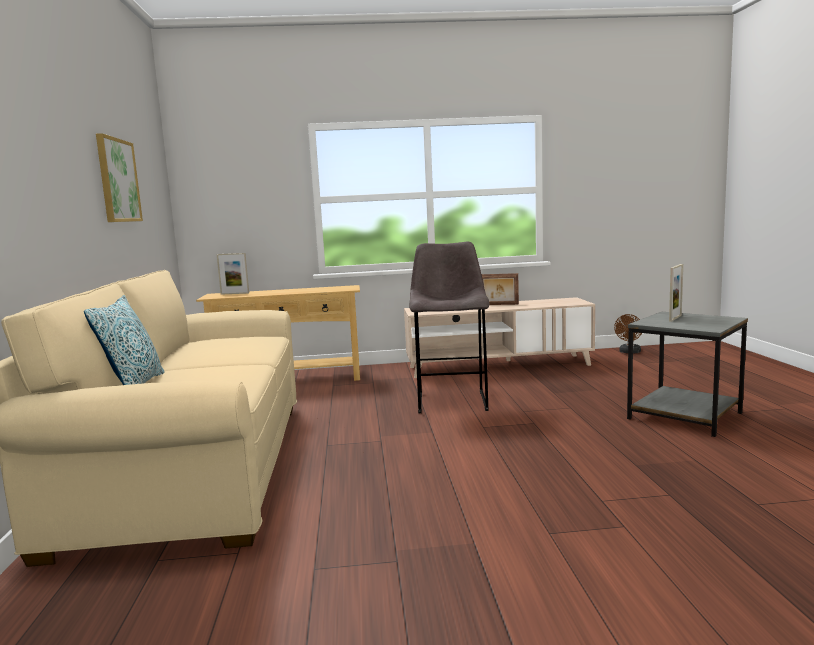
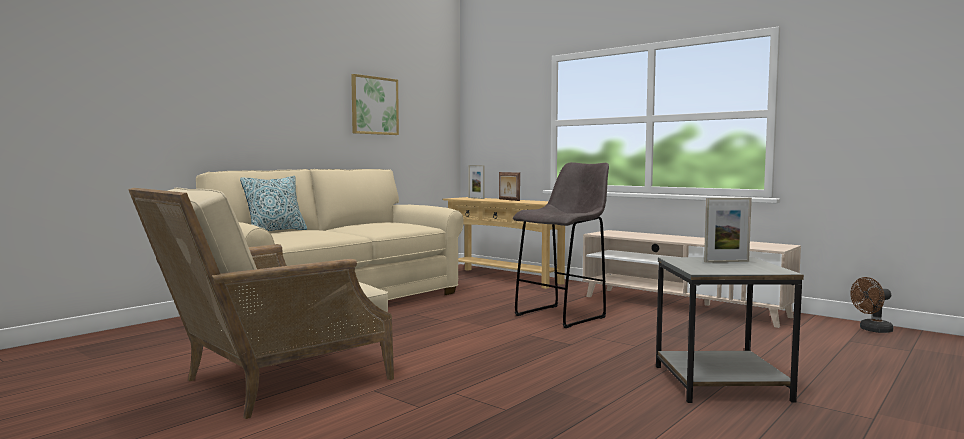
camera: 45 degrees right, 5 degrees down
picture frame [482,273,519,305] -> picture frame moved to [499,172,520,201]
none -> beige armchair [128,187,394,419]

